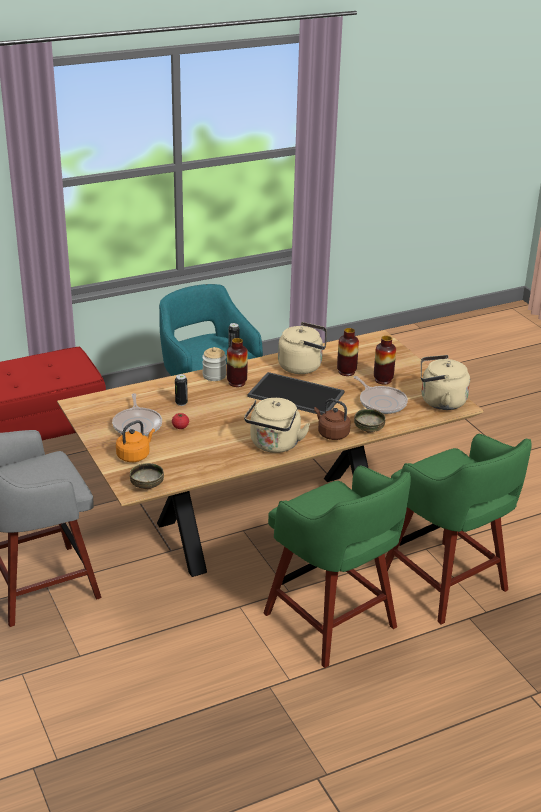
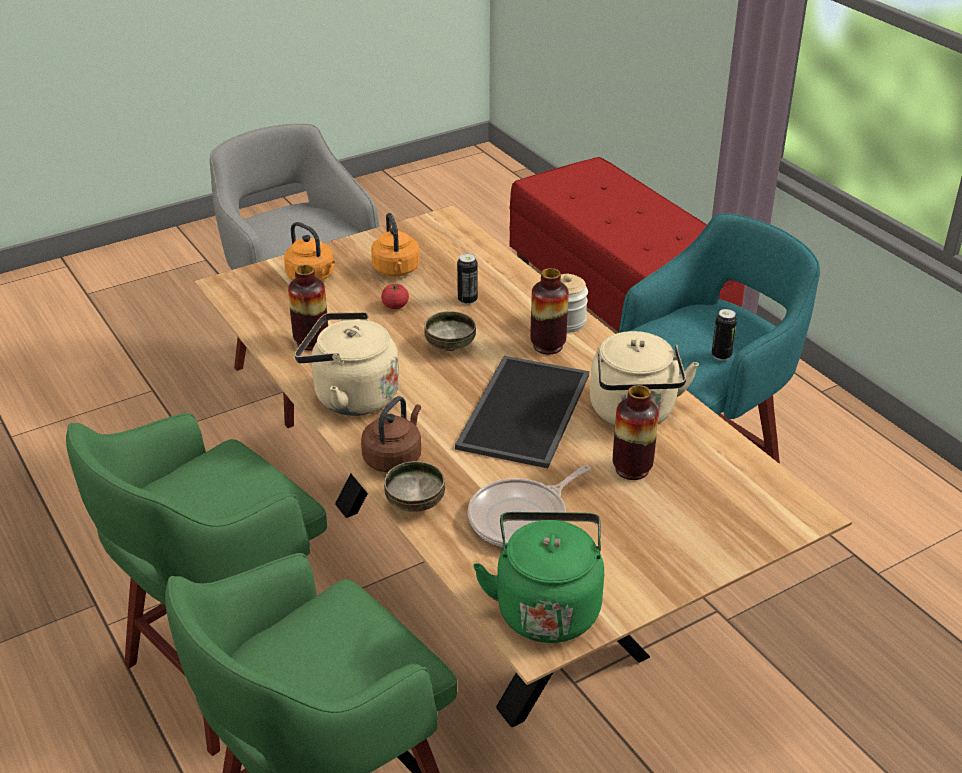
camera: 85 degrees right, 5 degrees up
frying pan [112,393,162,436] -> orange kettle [371,213,420,277]
bowl [130,463,164,489] -> bowl moved to [424,311,476,351]
vase [374,336,396,384] -> vase moved to [288,265,328,351]
beige kettle [421,355,470,410] -> green kettle [473,512,604,643]

